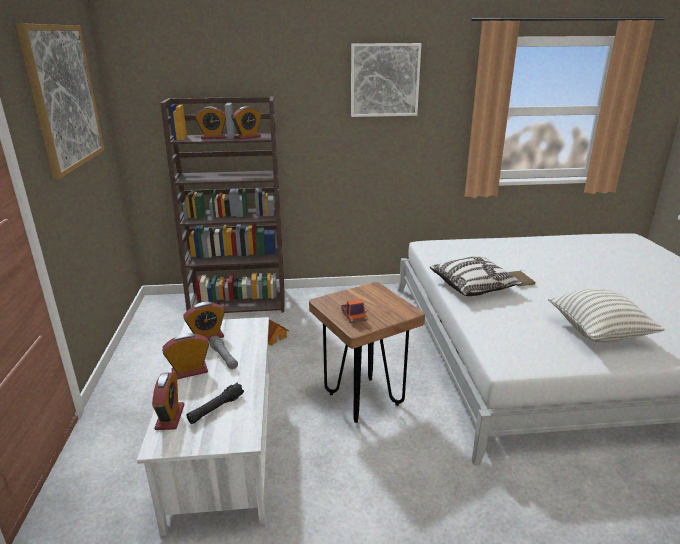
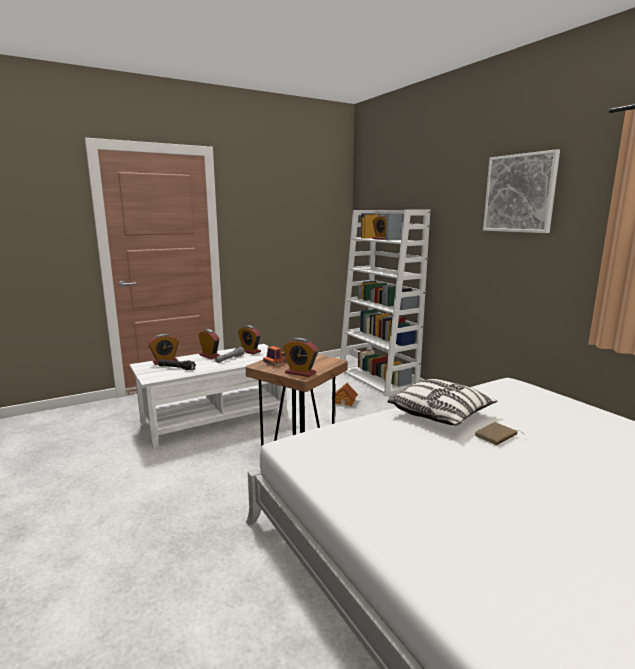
camera: 65 degrees right, 10 degrees down
picture [16,23,105,179] -> none
brown bookcase [160,97,284,313] -> white bookcase [340,209,430,396]
alarm clock [231,106,261,140] -> alarm clock moved to [283,338,318,377]
pillow [548,288,665,343] -> none

